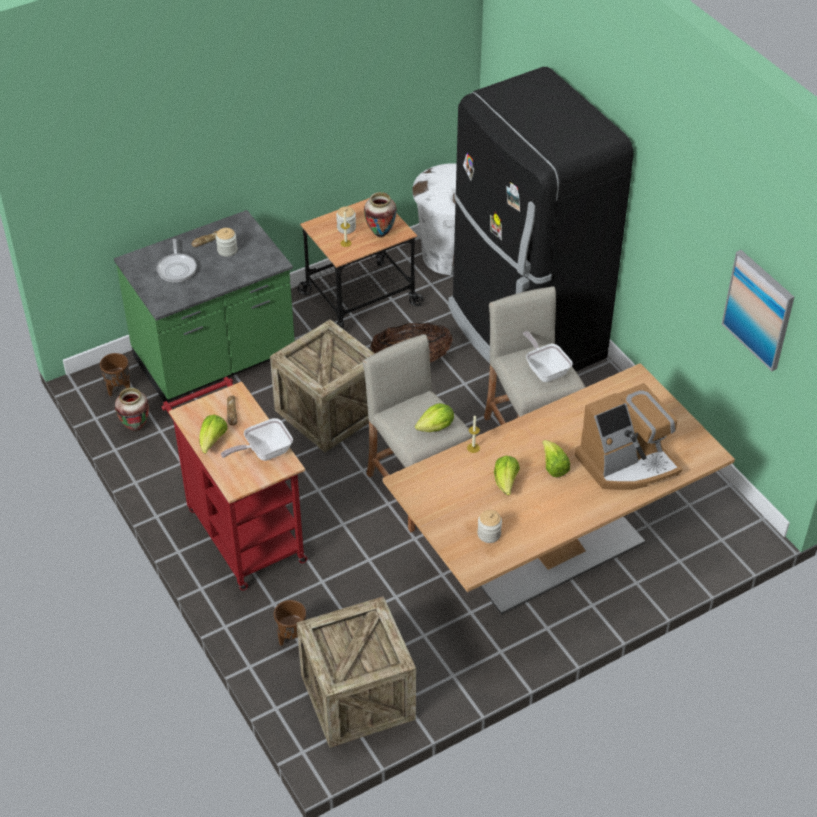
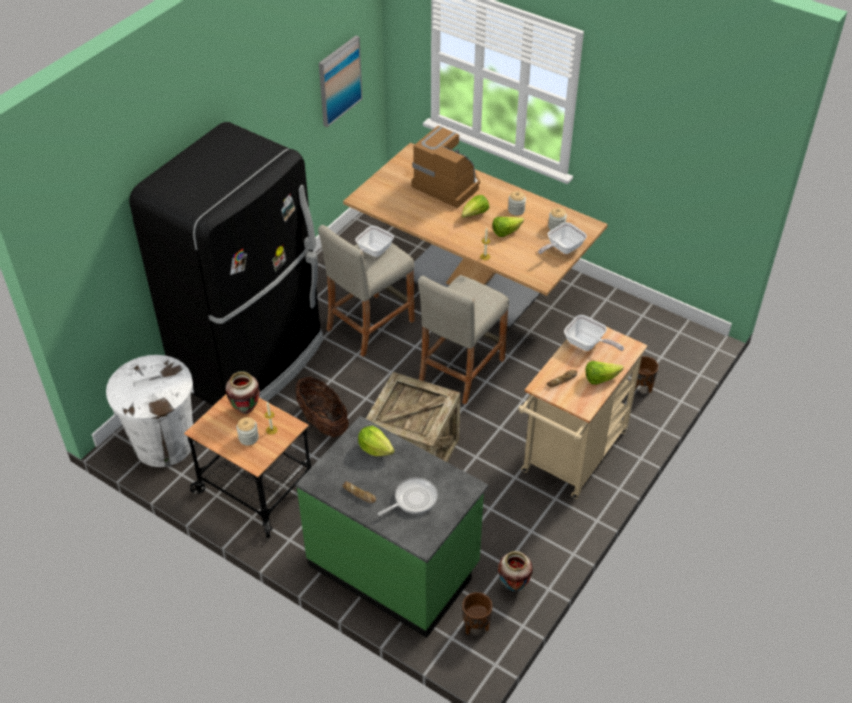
camera: 115 degrees left, 0 degrees up
red cart [162,377,307,591] -> beige cart [518,327,648,499]
jar [216,228,237,257] -> jar moved to [508,191,526,216]
crate [297,596,416,748] -> none
lettuce [415,403,454,432] -> lettuce moved to [358,426,395,456]
none -> frying pan [538,222,587,254]

